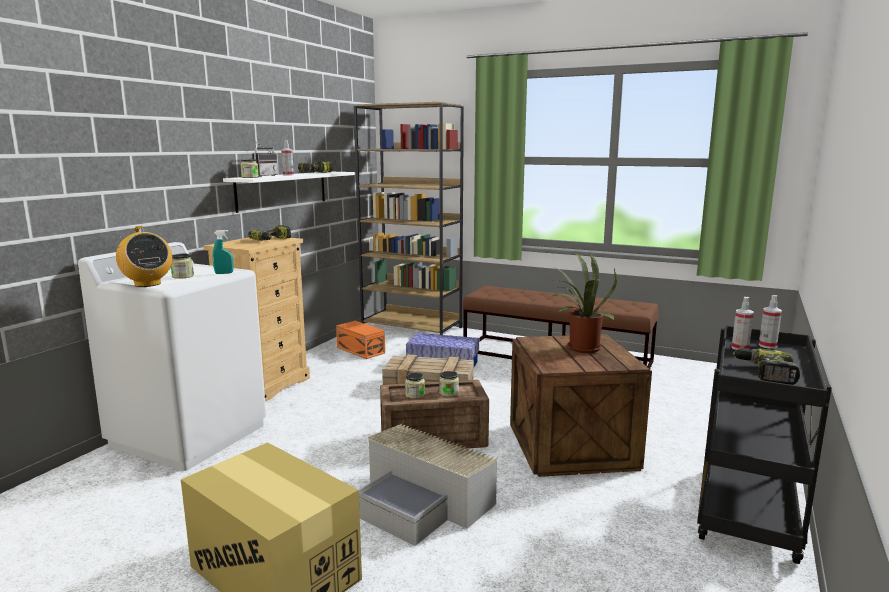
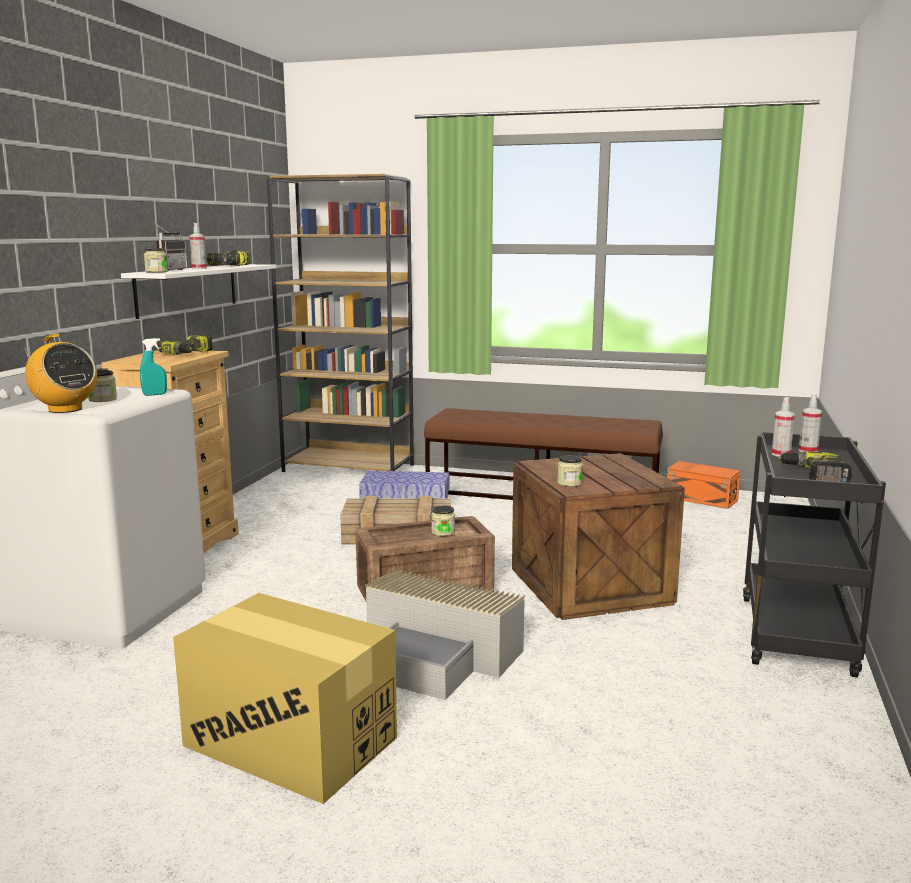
camera: 10 degrees left, 0 degrees up
orange storage box [336,321,385,359] -> orange storage box moved to [667,461,740,509]
jar [405,373,425,399] -> jar moved to [557,455,583,487]
potted plant [551,252,617,353] -> none

